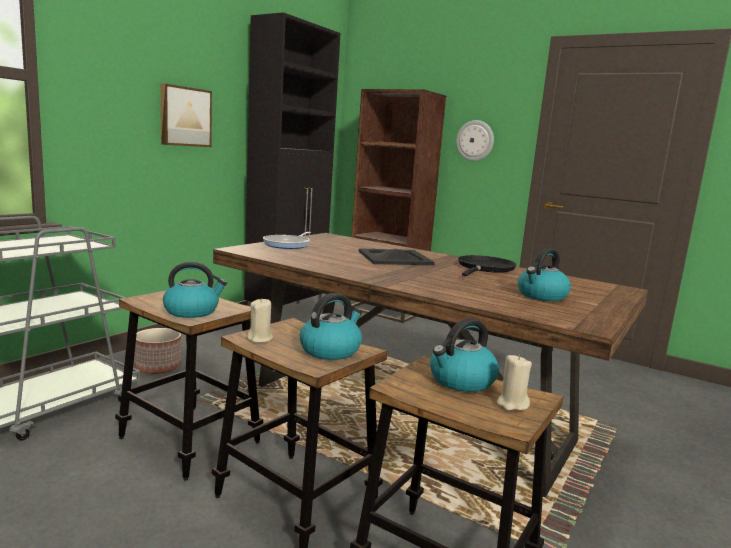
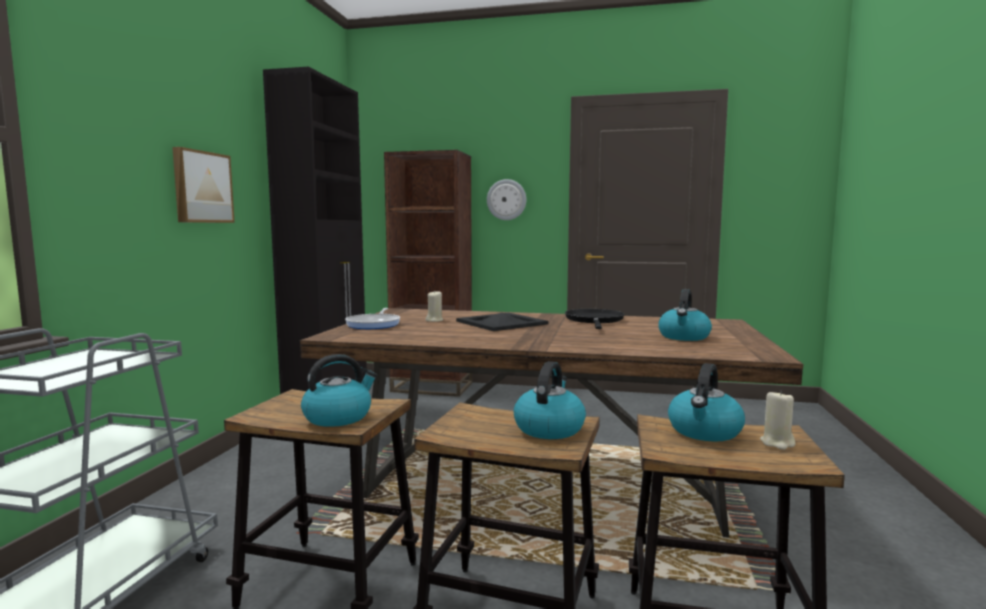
camera: 20 degrees left, 5 degrees down
planter [134,328,181,374] -> none
beige candle [247,298,273,343] -> beige candle moved to [425,290,444,322]

